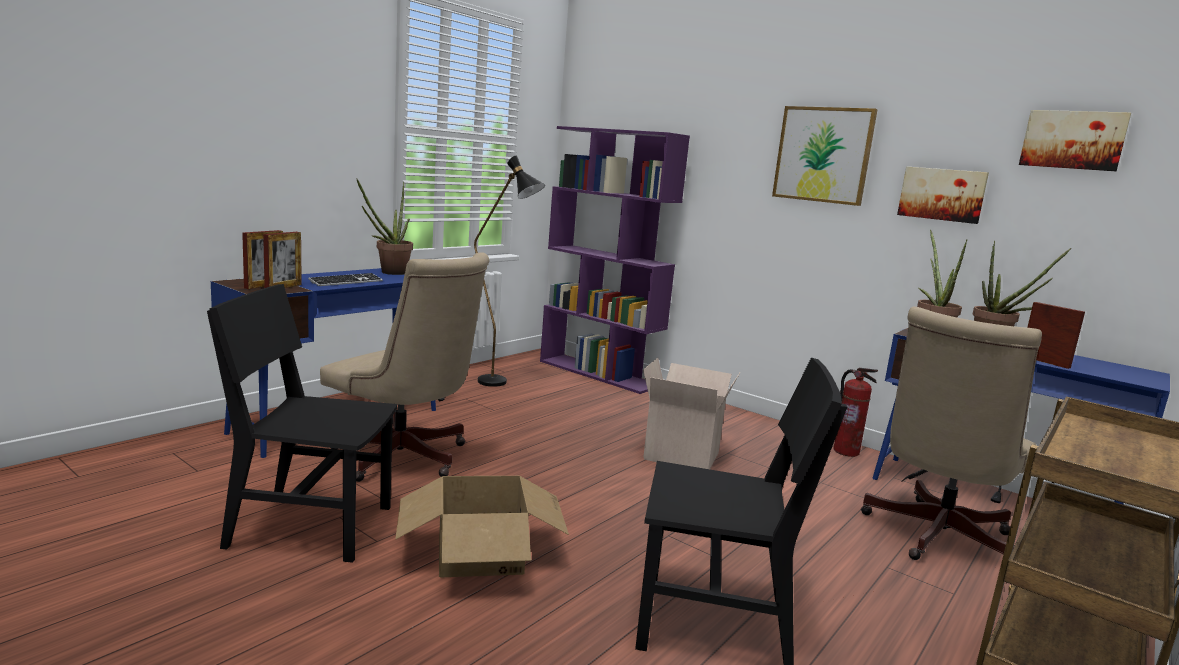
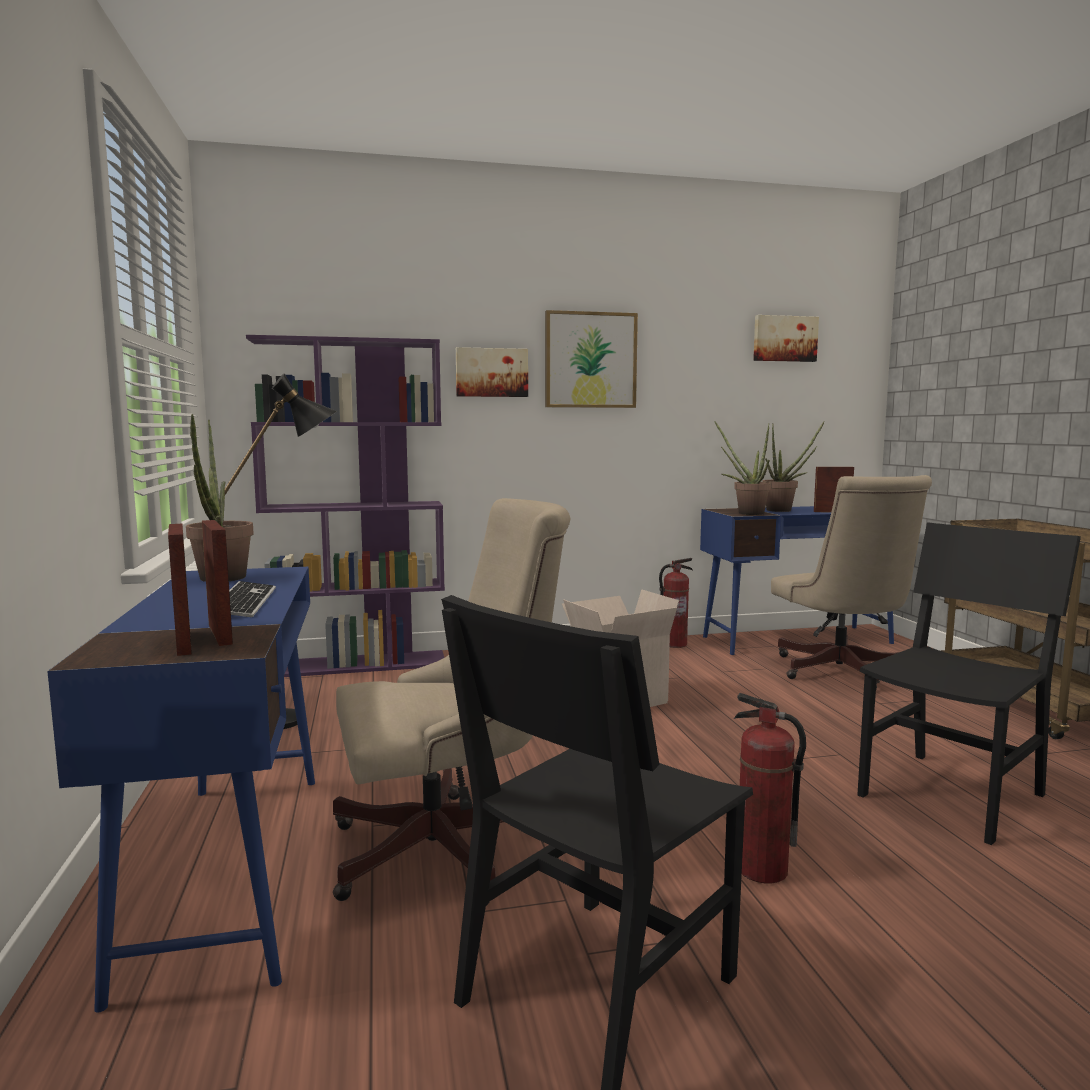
camera: 50 degrees left, 5 degrees down
cardboard box [395,476,569,578] -> fire extinguisher [734,693,806,883]
picture [897,166,989,224] -> picture moved to [456,347,528,397]

